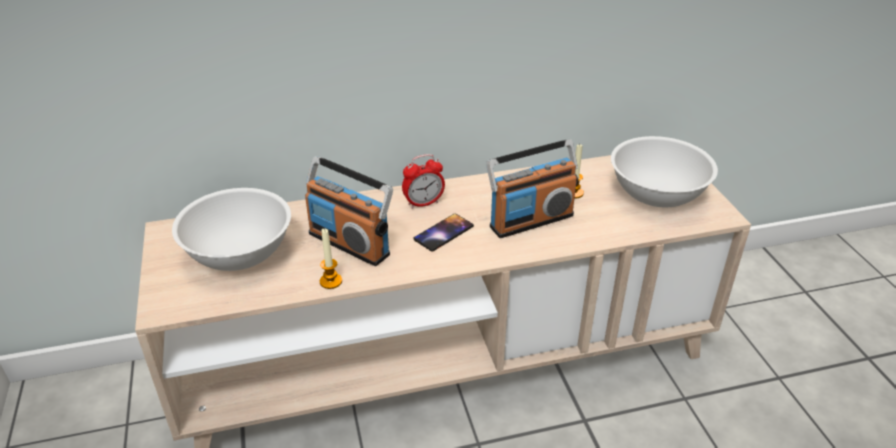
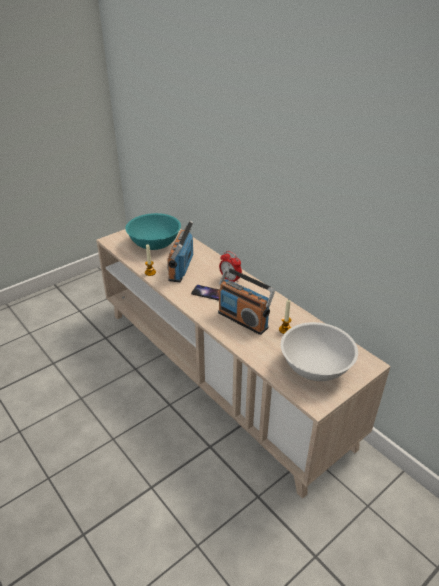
camera: 65 degrees right, 0 degrees up
white bowl [172,188,291,271] -> turquoise bowl [125,213,181,250]

